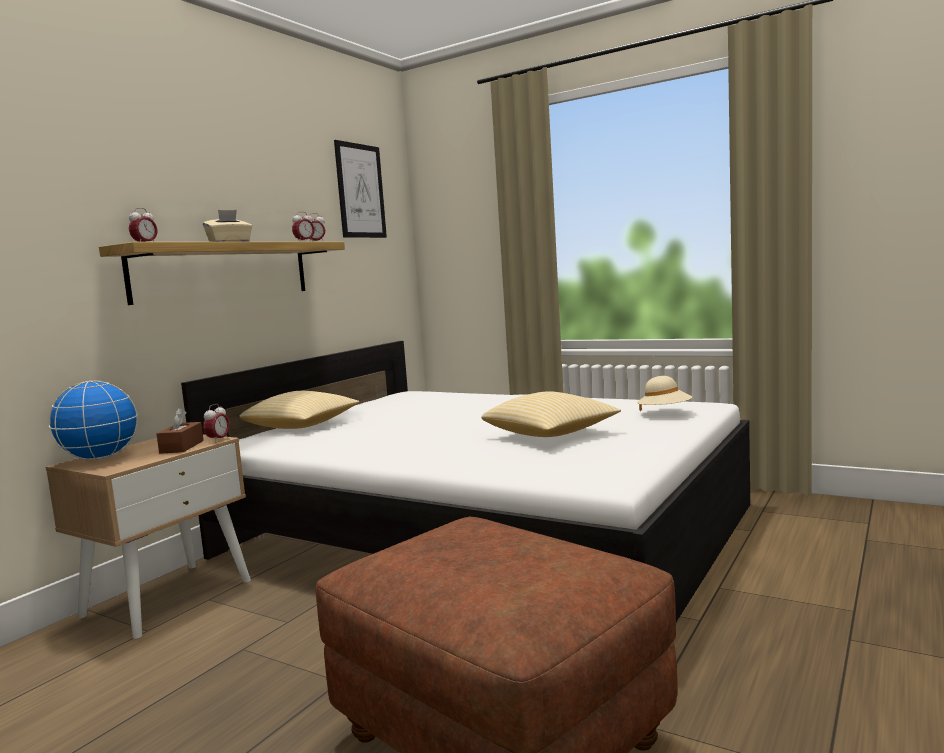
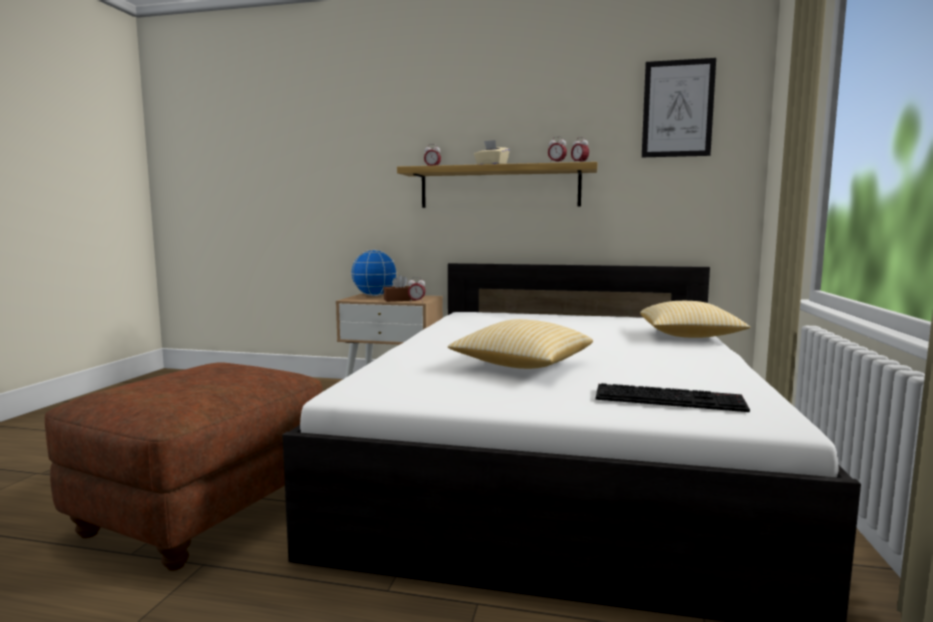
camera: 70 degrees right, 0 degrees up
pillow [239,391,360,429] -> pillow moved to [640,301,750,338]
beige hat [637,376,692,411] -> keyboard [596,383,750,412]

